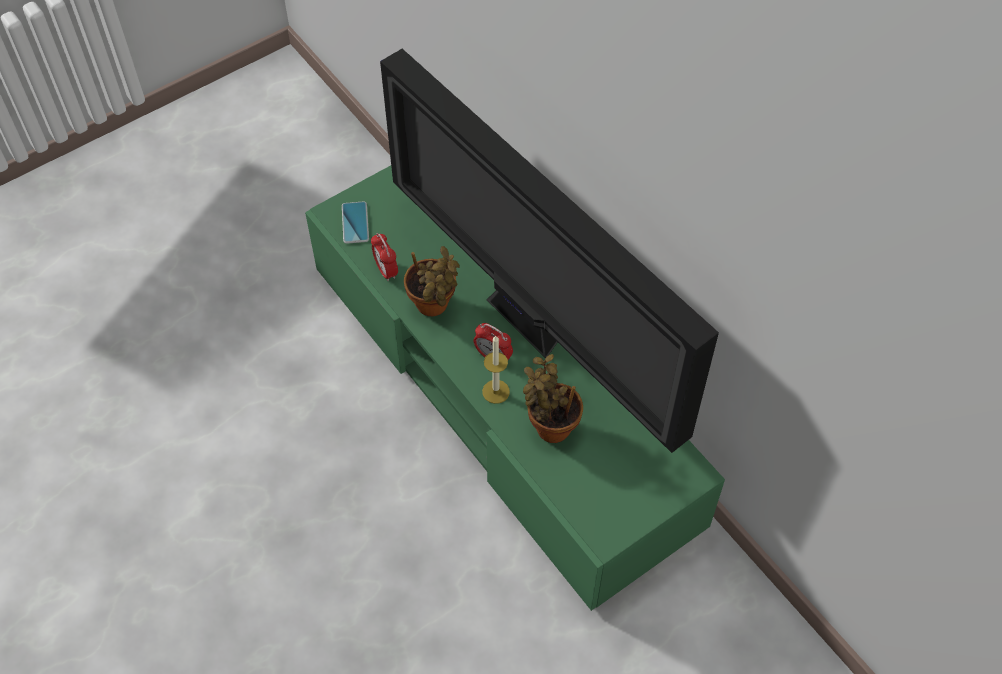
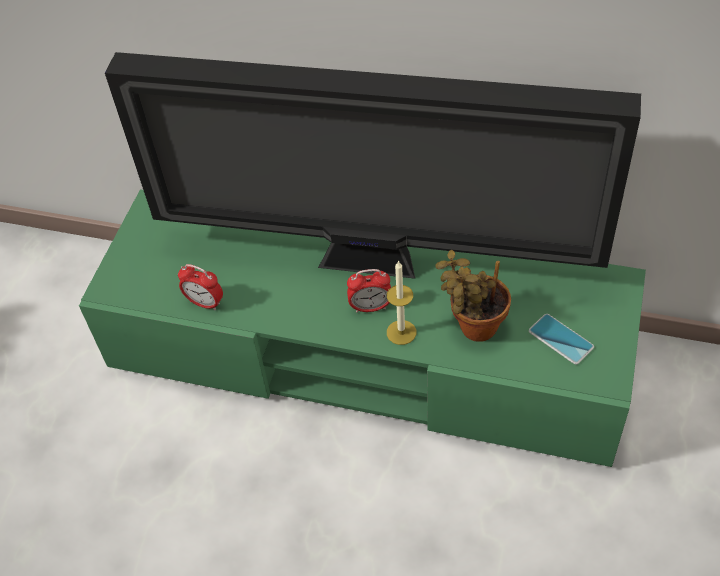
camera: 35 degrees left, 5 degrees down
phone [342,201,369,244] -> phone moved to [529,314,594,365]
potted plant [404,246,460,316] -> none

